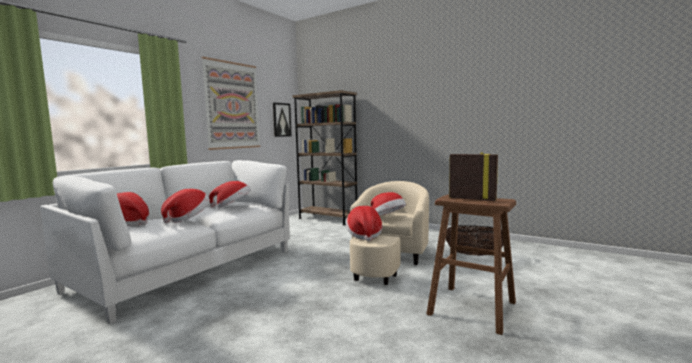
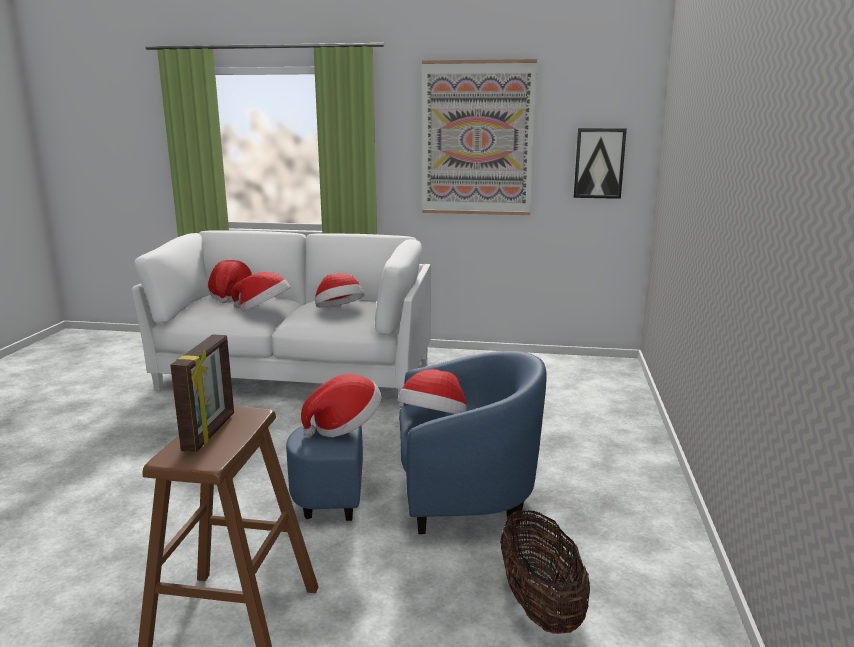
camera: 65 degrees right, 10 degrees up
brown bookcase [293,90,357,225] -> none
beige armchair [350,181,429,285] -> blue armchair [286,351,547,534]

